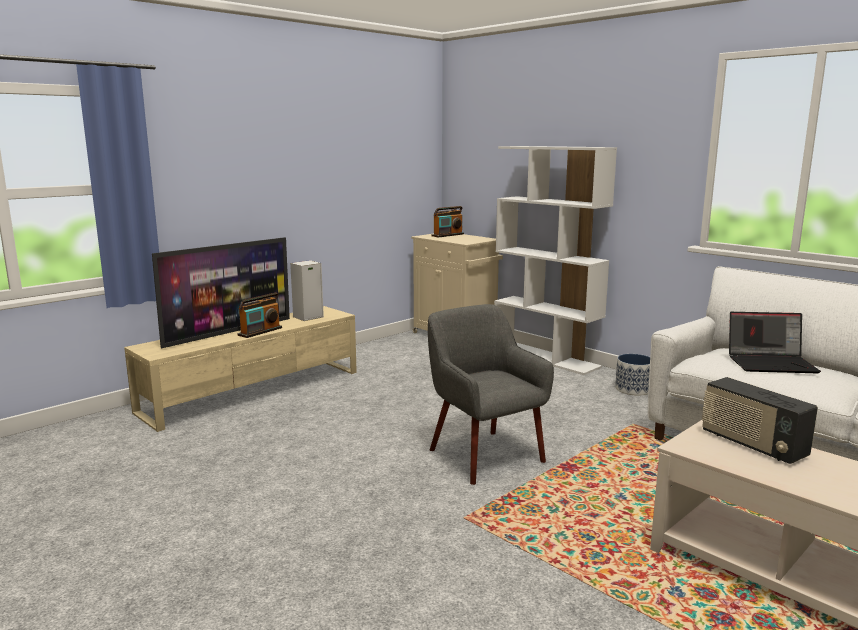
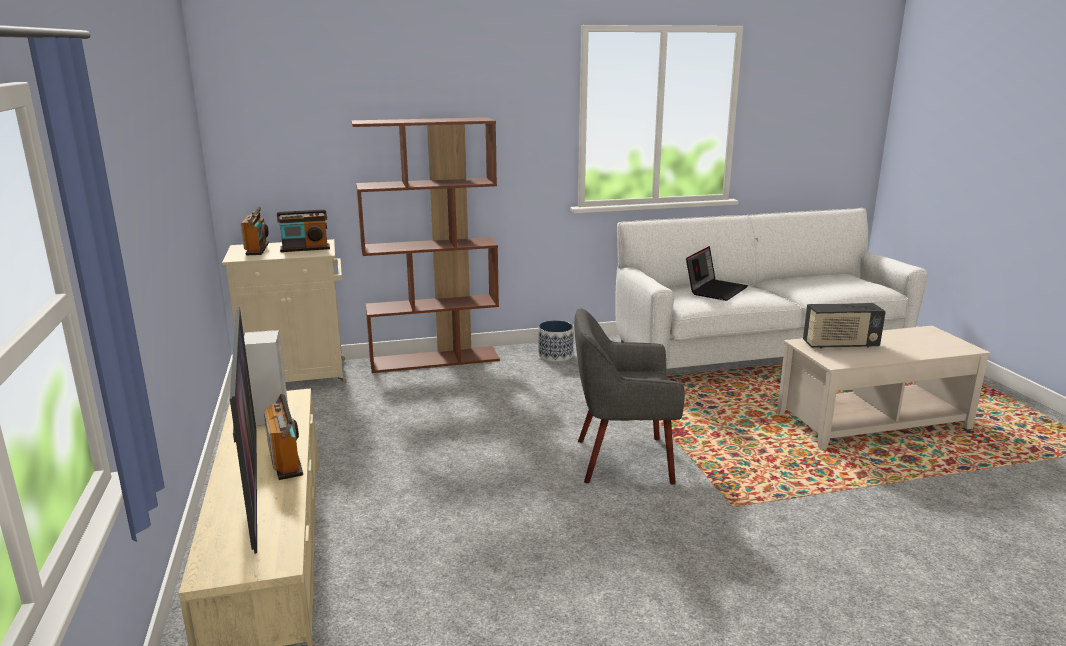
camera: 60 degrees left, 5 degrees up
white bookcase [494,146,617,375] -> brown bookcase [351,117,500,373]
none -> radio [277,210,330,252]

